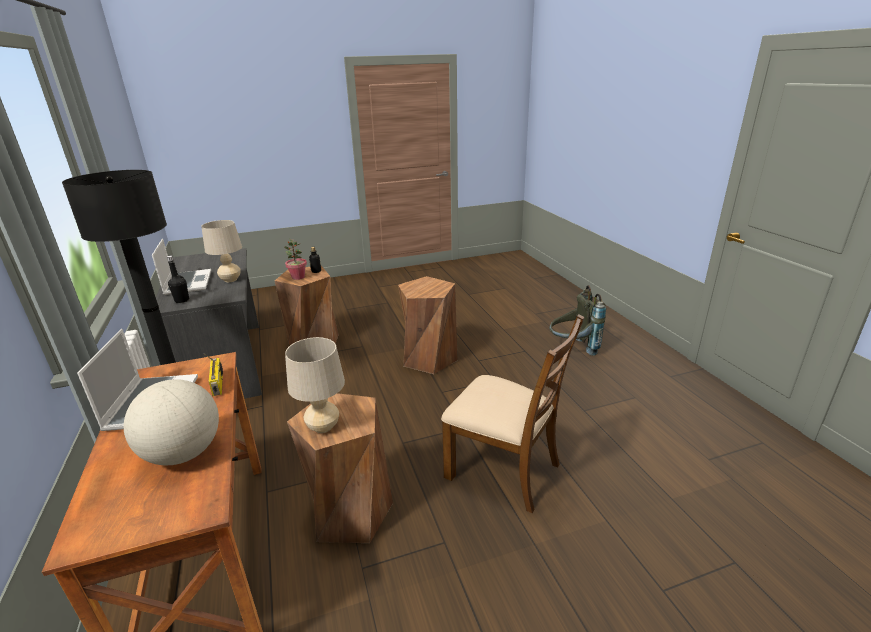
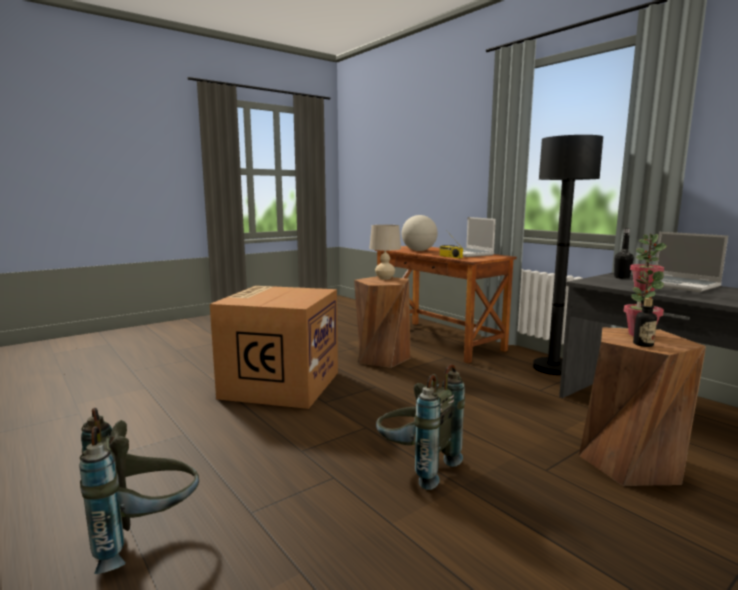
camera: 160 degrees right, 15 degrees down
beige table lamp [201,220,242,282] -> potted plant [630,234,667,291]
brown stool [398,276,458,374] -> grey backpack [376,364,465,490]
brown chair [441,314,585,513] -> cardboard box [210,286,338,409]

